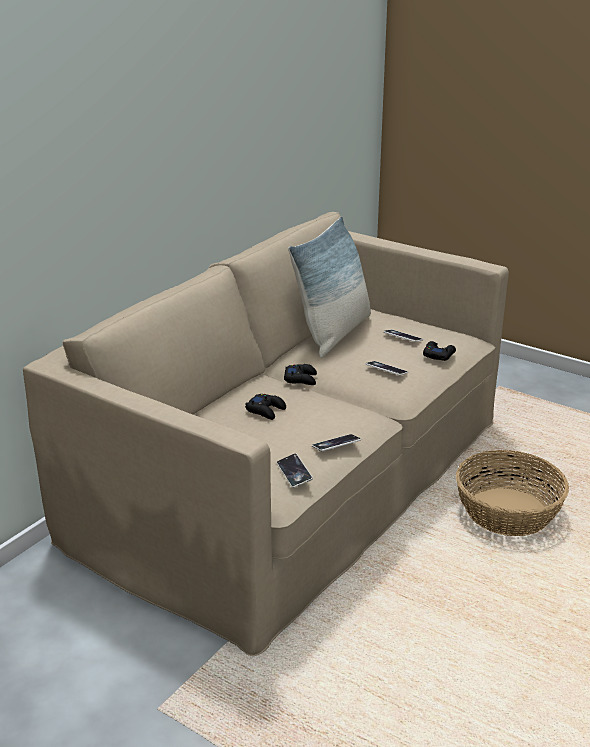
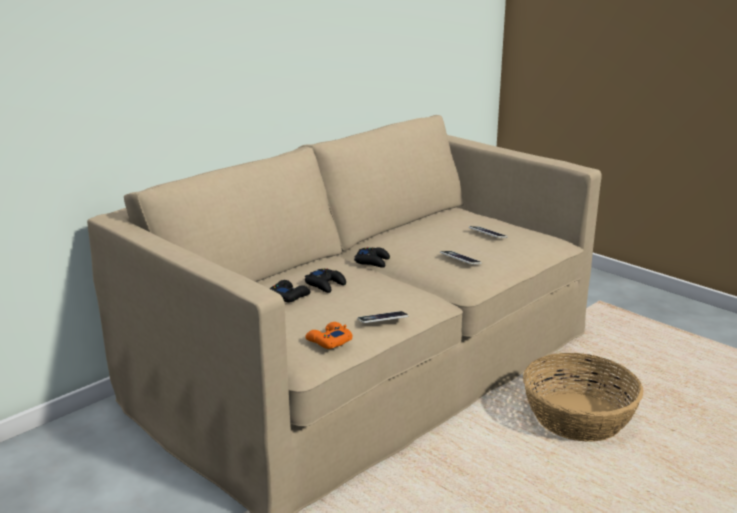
camera: 10 degrees right, 5 degrees down
phone [276,453,313,488] -> orange game controller [305,322,352,349]
pillow [288,216,371,358] -> none
black game controller [423,341,456,361] -> black game controller moved to [270,280,310,303]

